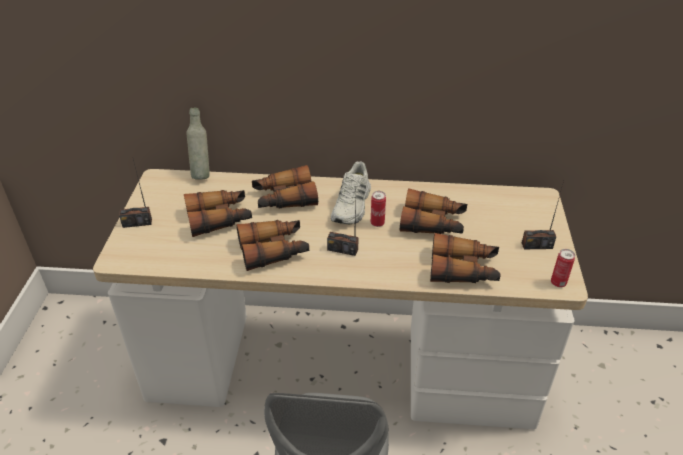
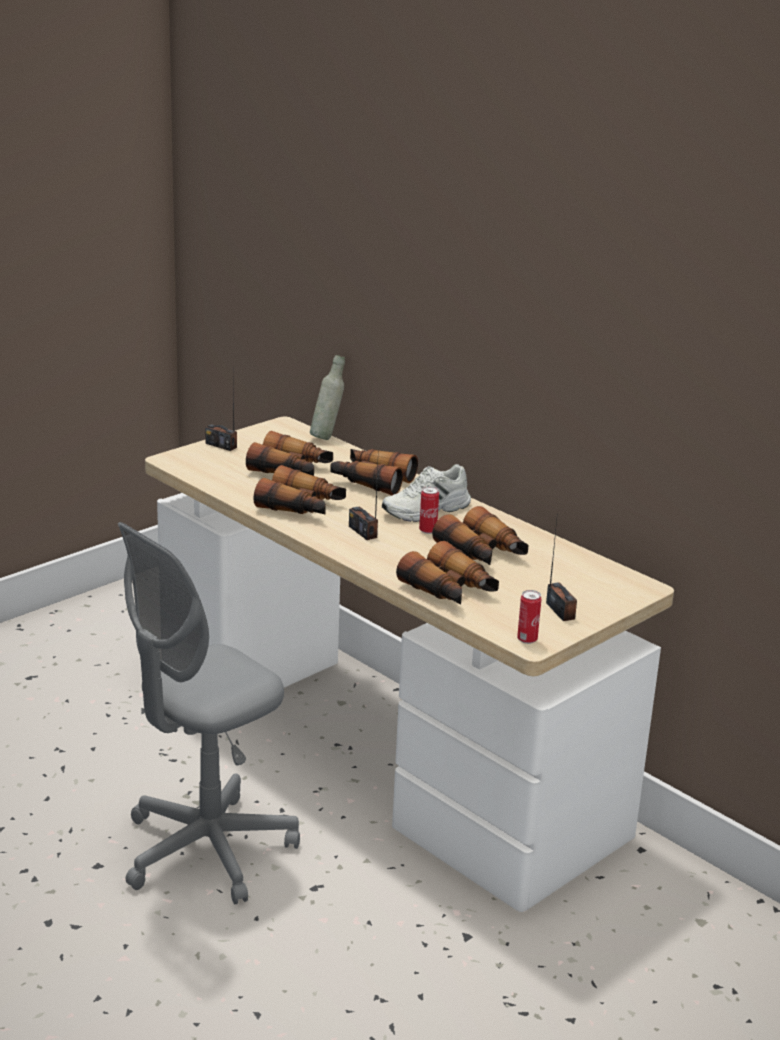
camera: 40 degrees right, 15 degrees down
radio [522,181,564,249] -> radio turned 150 degrees counterclockwise [546,512,577,621]

